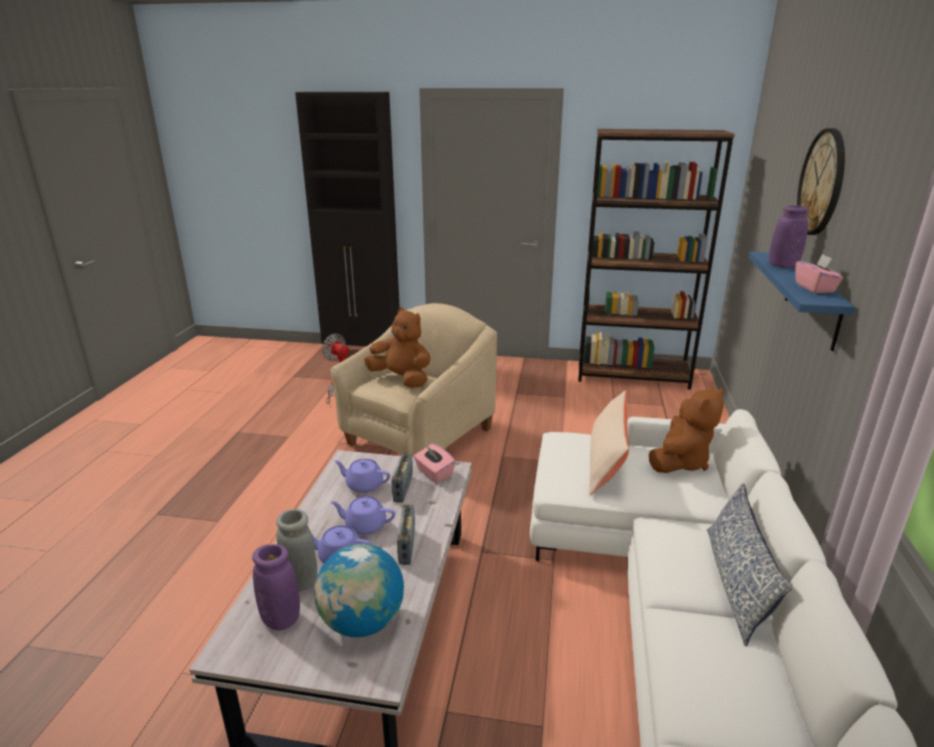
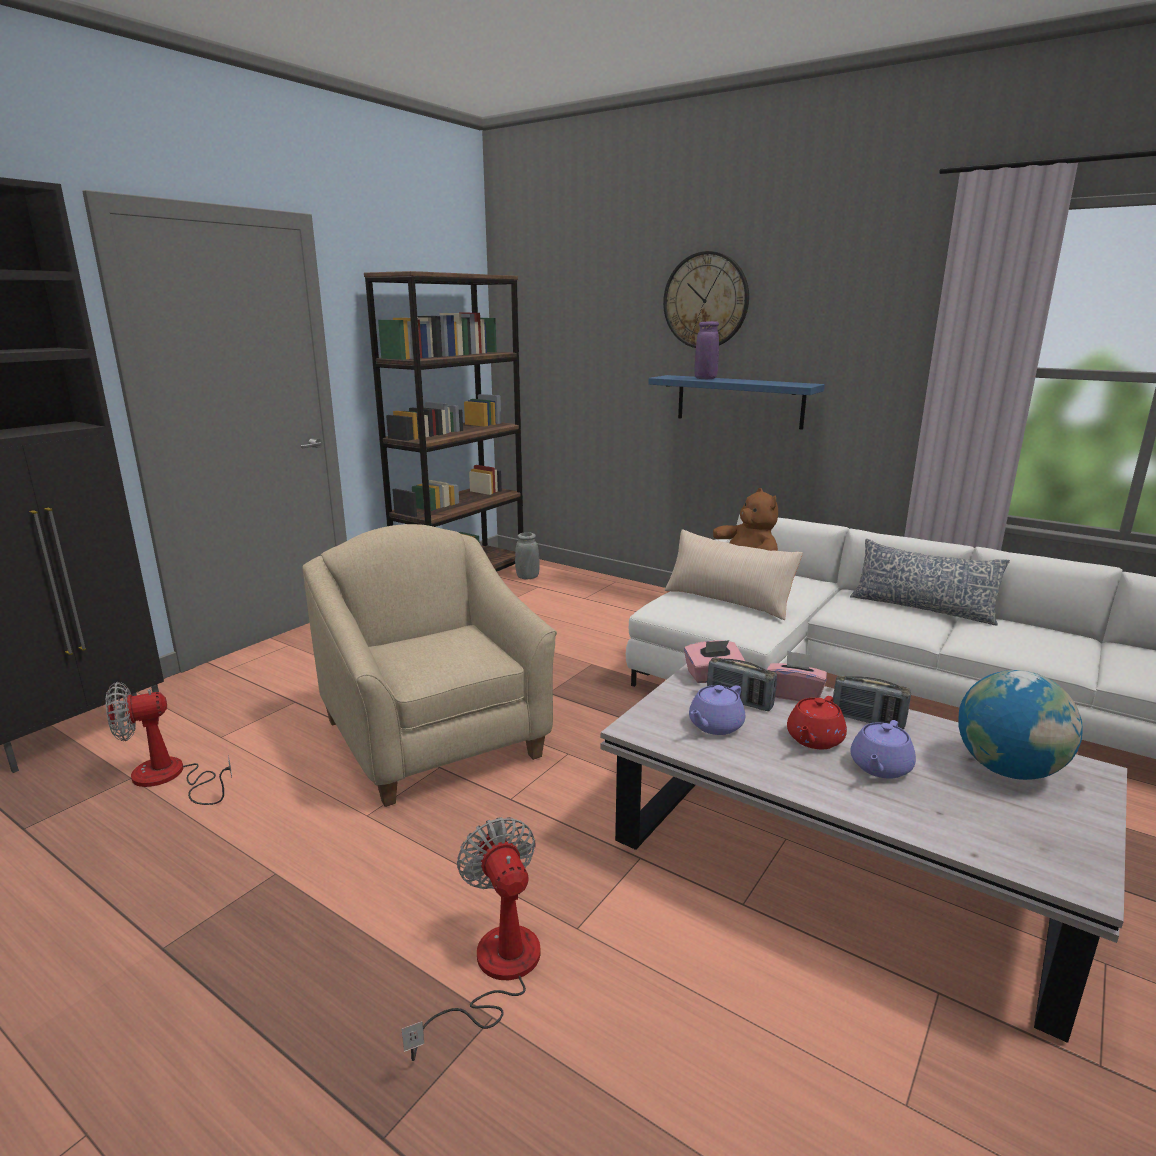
camera: 65 degrees left, 5 degrees down
purple vase [252,544,300,631] -> none
grey vase [276,509,318,591] -> grey vase moved to [515,532,540,579]
purple teapot [330,496,395,535] -> red teapot [787,696,847,749]
brown plush toy [364,307,431,388] -> none
pink tissue box [795,254,843,293] -> pink tissue box moved to [767,651,827,701]
none -> fan [402,817,541,1061]

